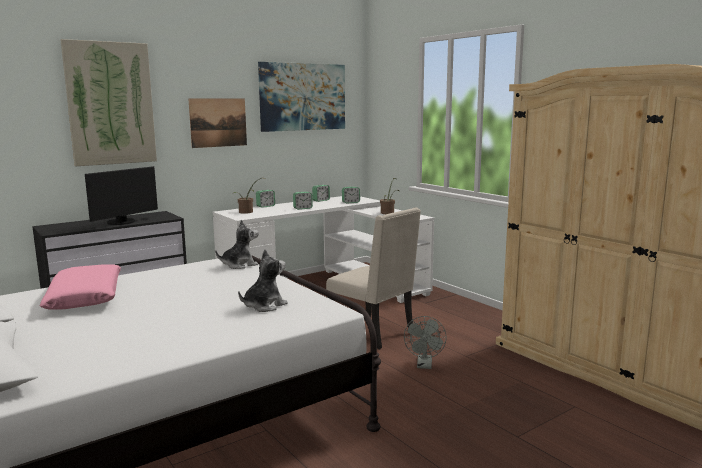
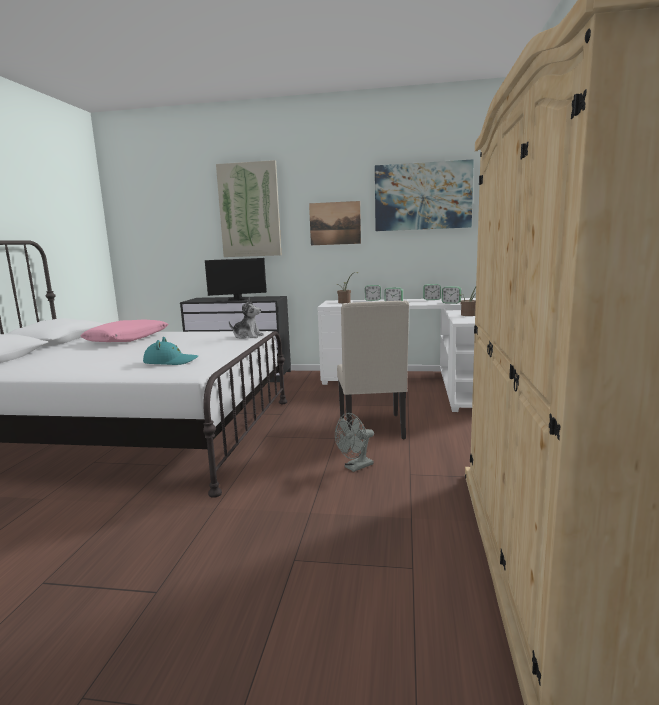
camera: 45 degrees right, 0 degrees up
plush toy [238,249,288,312] -> turquoise hat [143,337,198,365]

